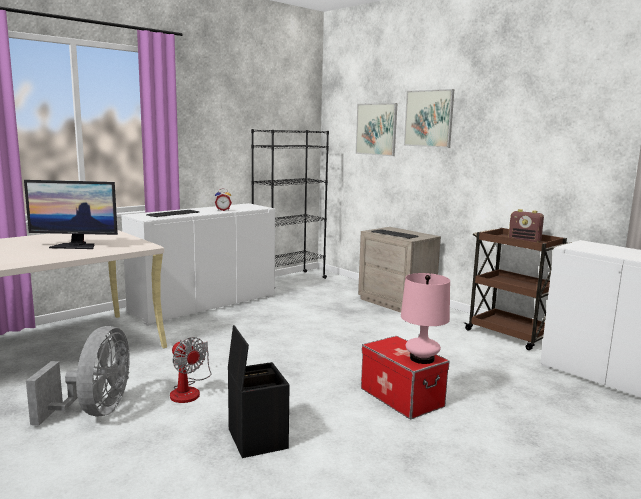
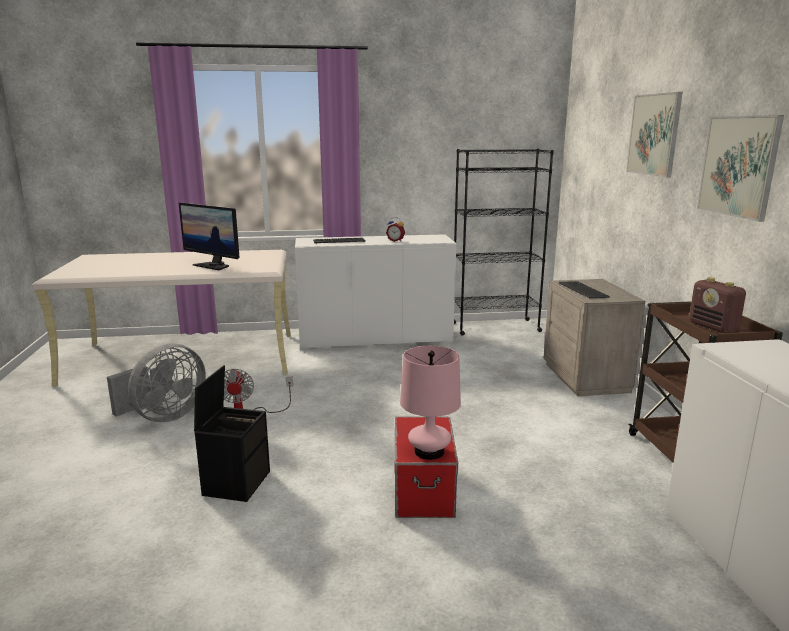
camera: 35 degrees right, 5 degrees up
picture [355,103,398,156] -> picture moved to [697,115,784,222]

